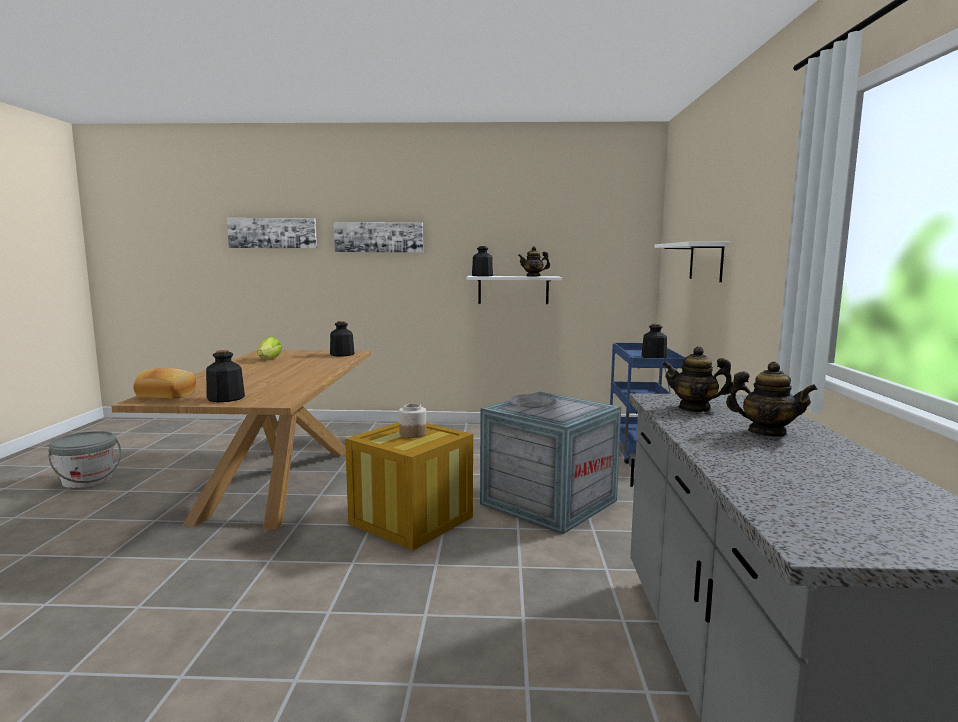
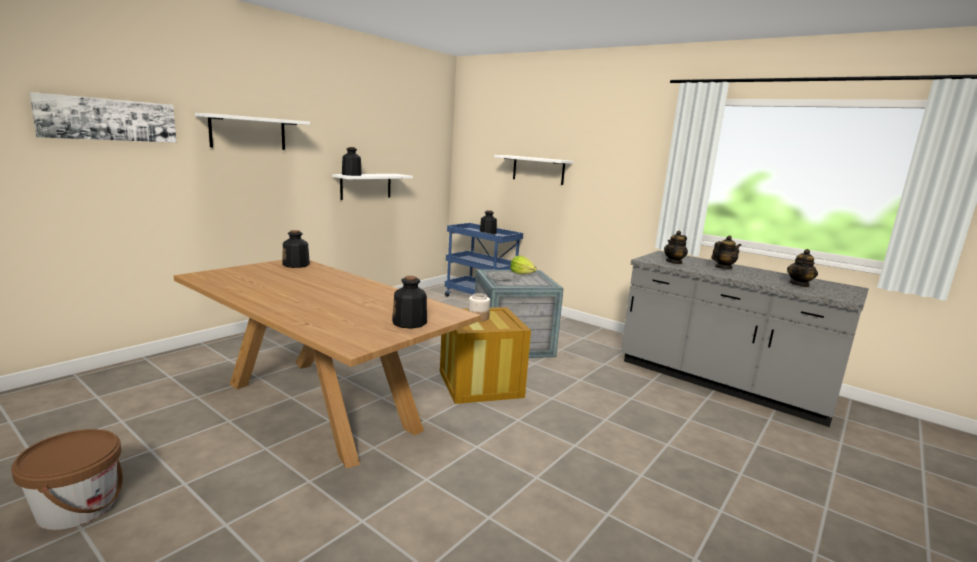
camera: 55 degrees left, 5 degrees up
grey bucket [48,431,121,488] -> brown bucket [11,429,123,530]
bread [133,368,196,399] -> none
lettuce [258,337,282,359] -> lettuce moved to [510,255,537,274]
picture [334,222,423,253] -> white shelf [195,113,310,150]
teapot [518,246,550,277] -> teapot moved to [787,249,818,287]

